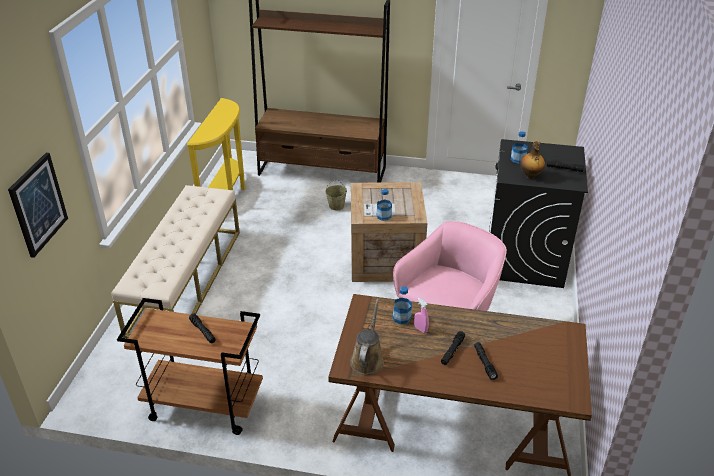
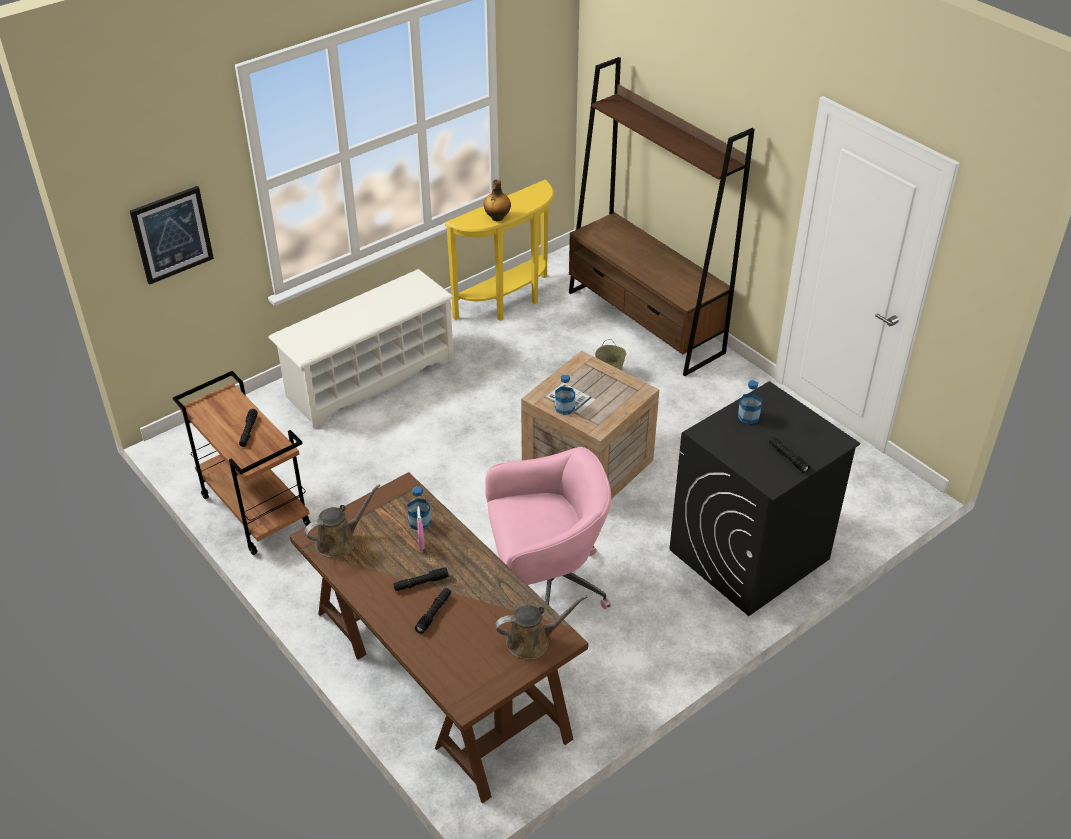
camera: 40 degrees right, 5 degrees up
beige bench [112,185,240,339] -> white shoe rack [268,269,454,428]
bottle [520,141,545,179] -> bottle moved to [484,179,511,221]
none -> brown watering can [495,595,588,660]

